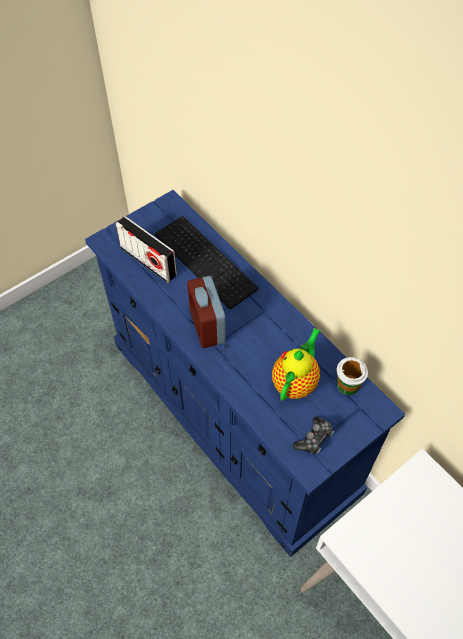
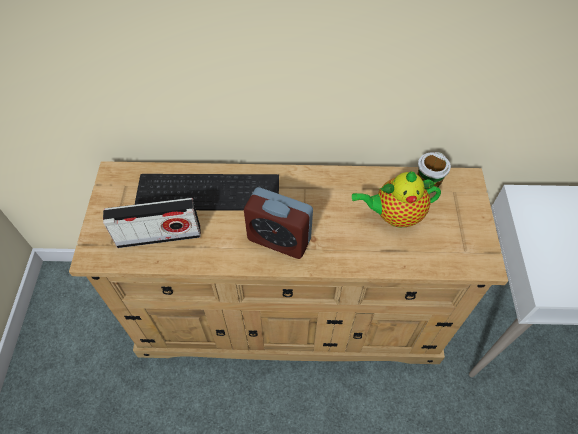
camera: 50 degrees left, 0 degrees up
blue dresser [85,190,405,557] -> beige dresser [69,161,508,364]
teapot [272,328,321,401] -> teapot turned 75 degrees counterclockwise [352,171,441,227]
game controller [293,417,334,454] -> none

